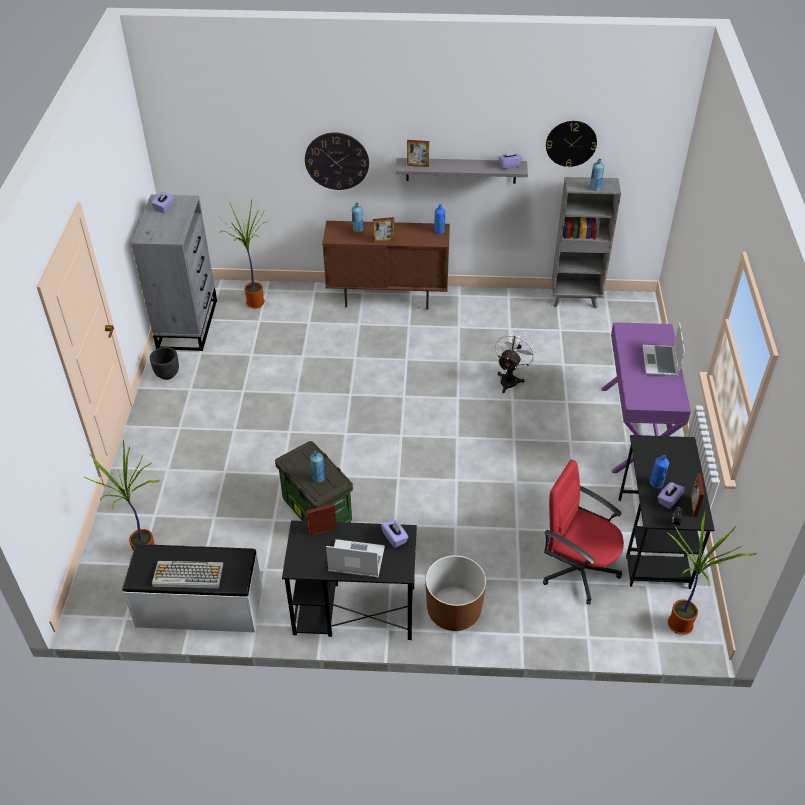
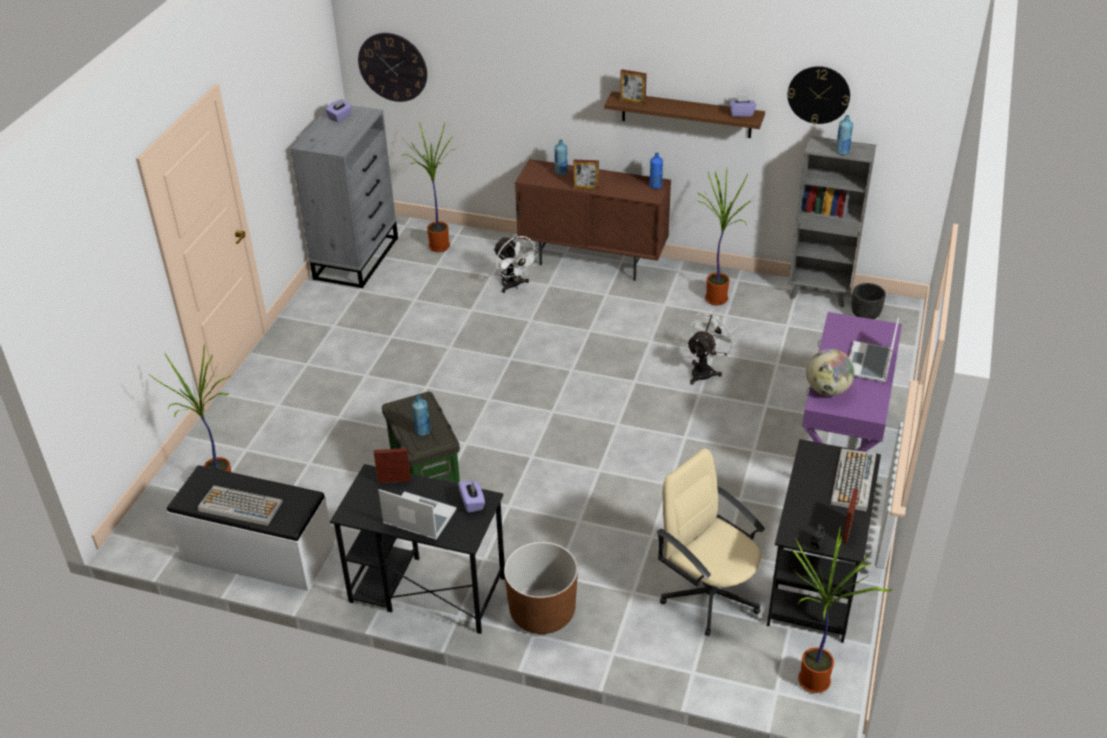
camera: 15 degrees right, 5 degrees down
black planter [150,347,179,380] -> black planter moved to [851,283,886,319]
wall clock [305,133,369,190] -> wall clock moved to [358,33,427,102]
grey shelf [395,158,528,184] -> brown shelf [604,92,765,138]
red office chair [543,459,624,605] -> beige office chair [657,448,765,636]
blue bottle [650,455,669,488] -> none
purple tissue box [657,482,685,509] -> none
none -> white fan [493,236,540,293]
none -> potted plant [697,169,752,305]
none -> globe [806,349,855,396]
none -> keyboard [830,448,876,512]

